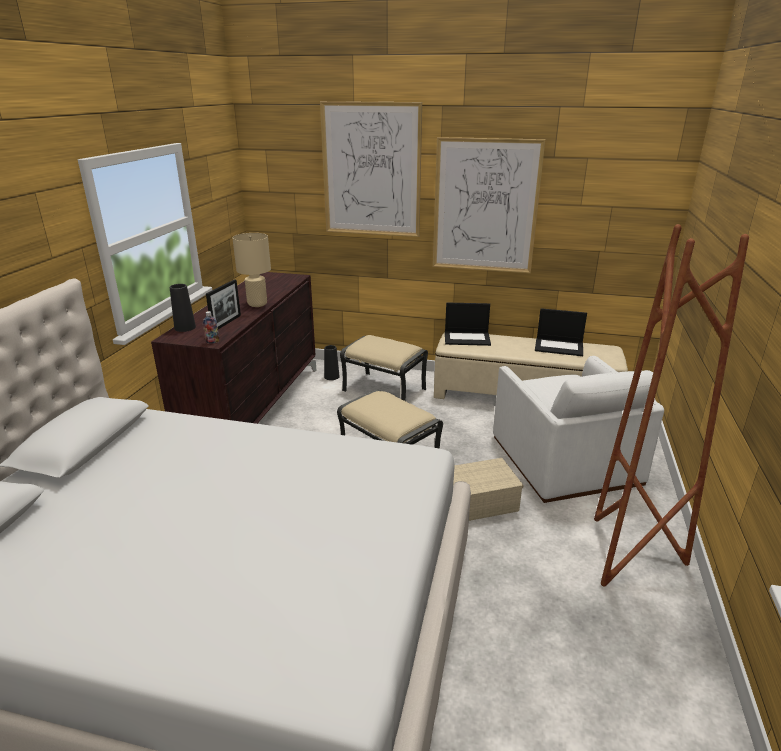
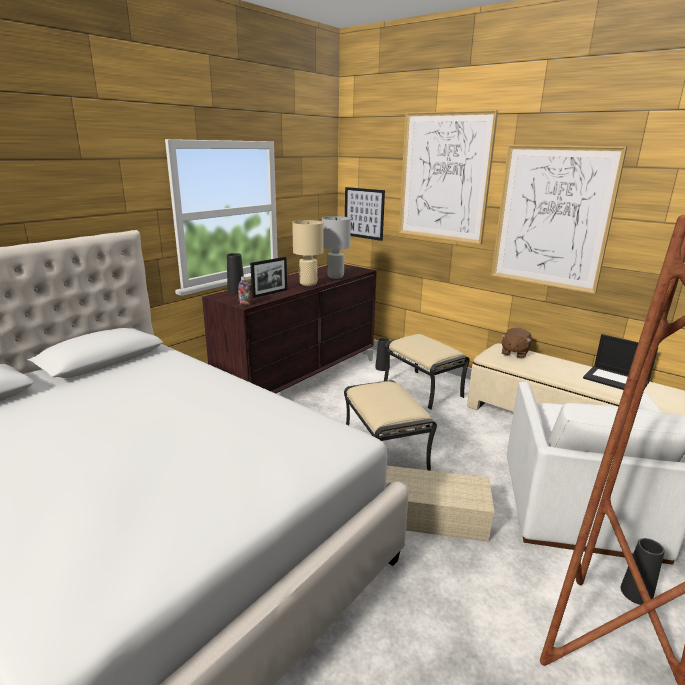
camera: 25 degrees right, 5 degrees down
laptop [445,303,491,346] -> brown plush toy [501,328,532,359]
none -> grey table lamp [322,216,351,279]
none -> picture [345,187,385,241]
none -> black vase [621,538,665,605]

